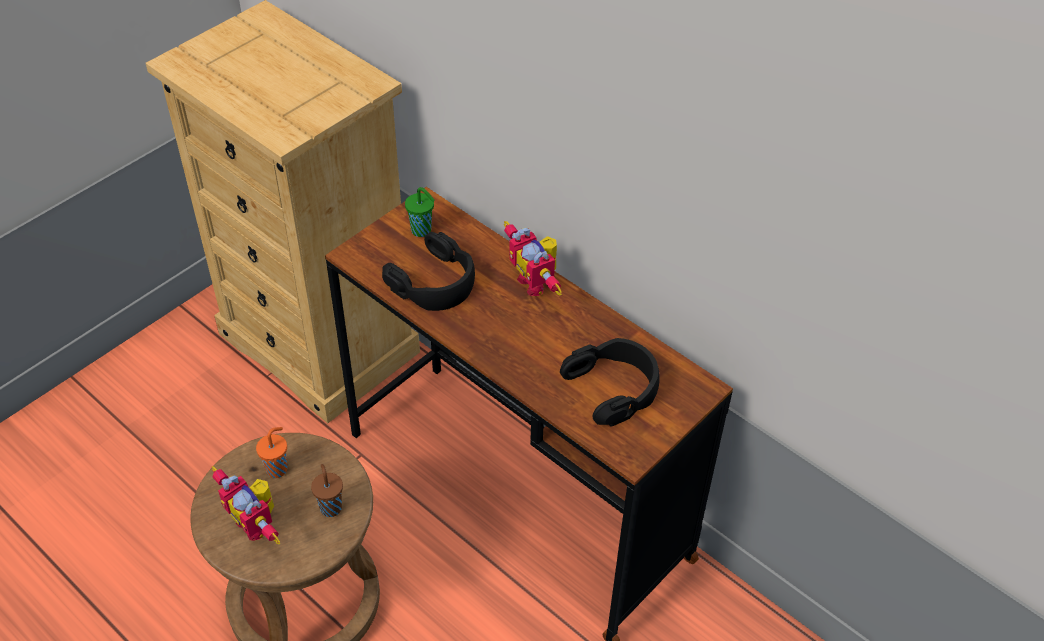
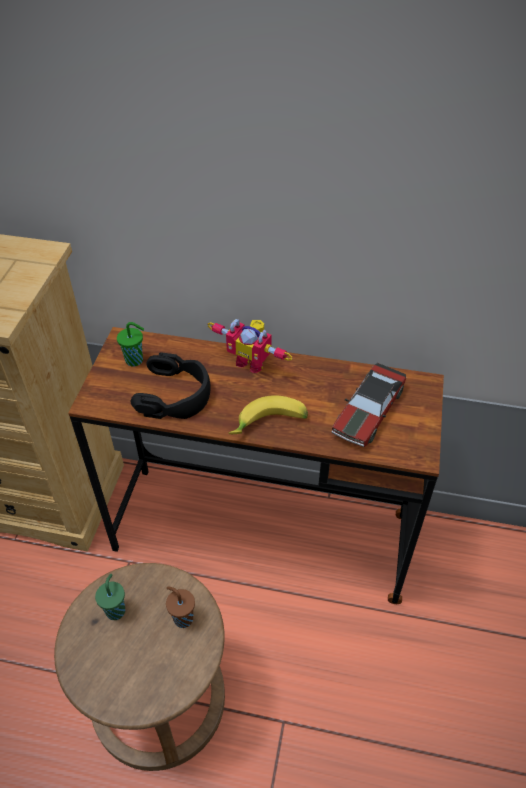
camera: 30 degrees left, 0 degrees up
toy robot [211,466,281,544] -> none
orange cup [256,427,287,478] -> green cup [95,574,125,620]
black headphones [560,338,660,426] -> toy car [331,363,406,447]
none -> banana [229,395,308,434]

